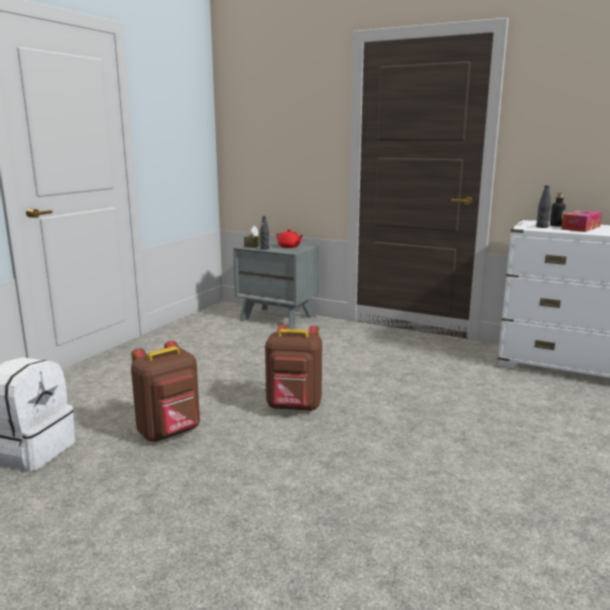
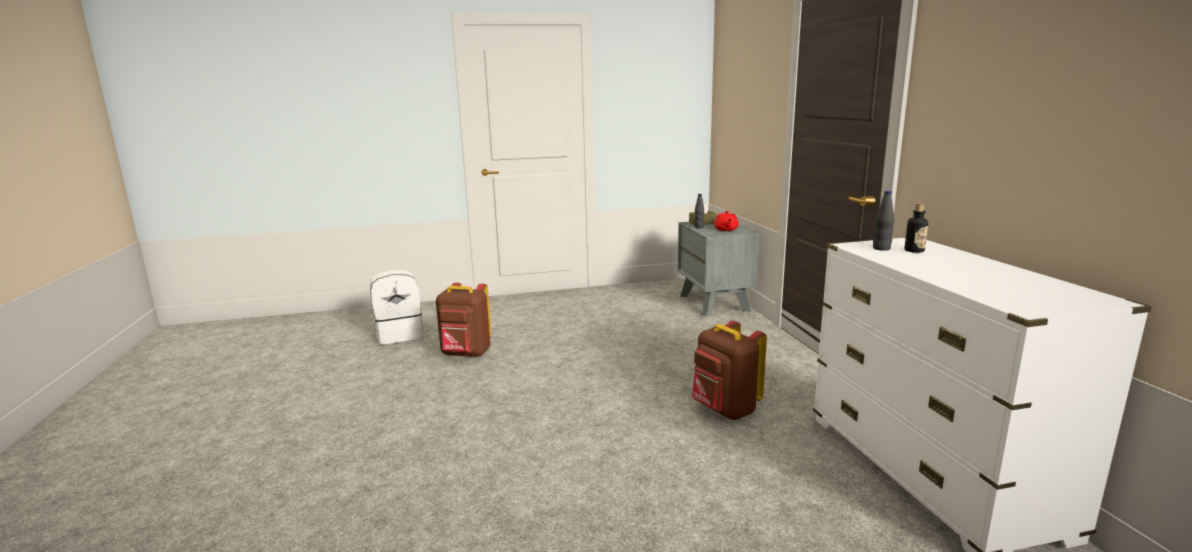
camera: 50 degrees right, 0 degrees up
brown backpack [265,324,322,411] -> brown backpack moved to [692,321,767,420]
tissue box [561,210,602,232] -> none

